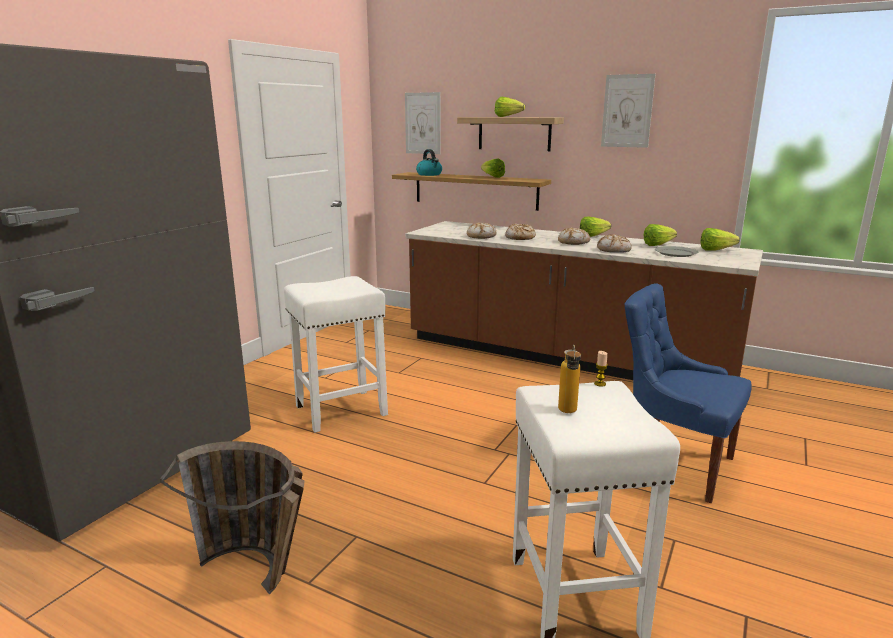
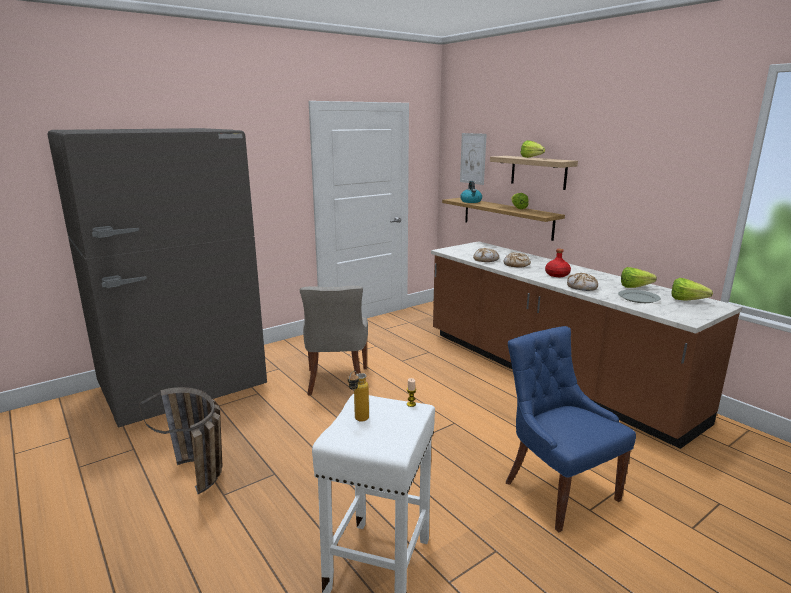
camera: 25 degrees right, 0 degrees up
white stool [284,276,388,433] -> grey chair [300,286,368,396]
bread [558,227,590,245] -> red bottle [545,249,571,277]
lettuce [580,217,611,237] -> none
picture [601,74,656,148] -> none

